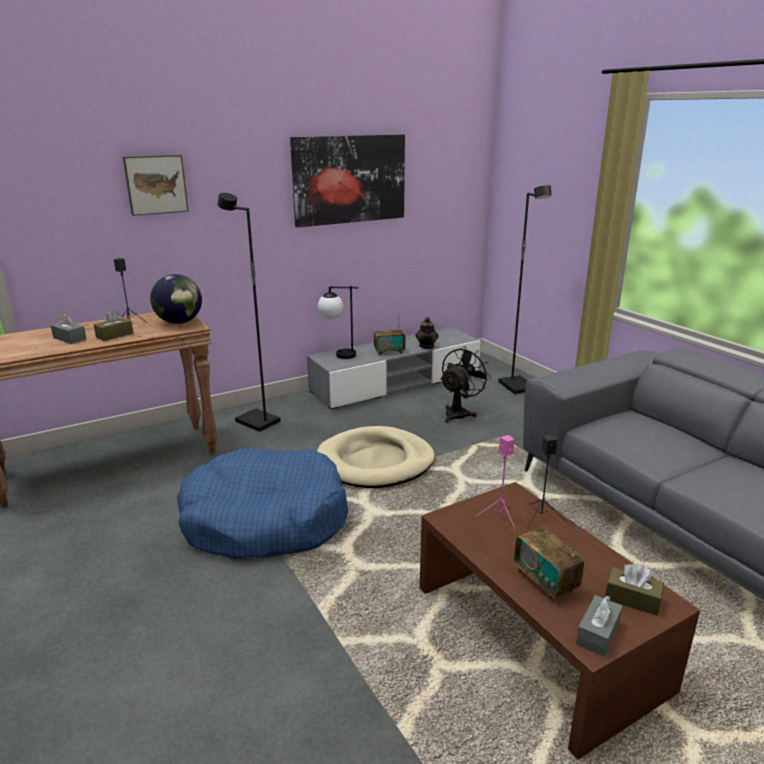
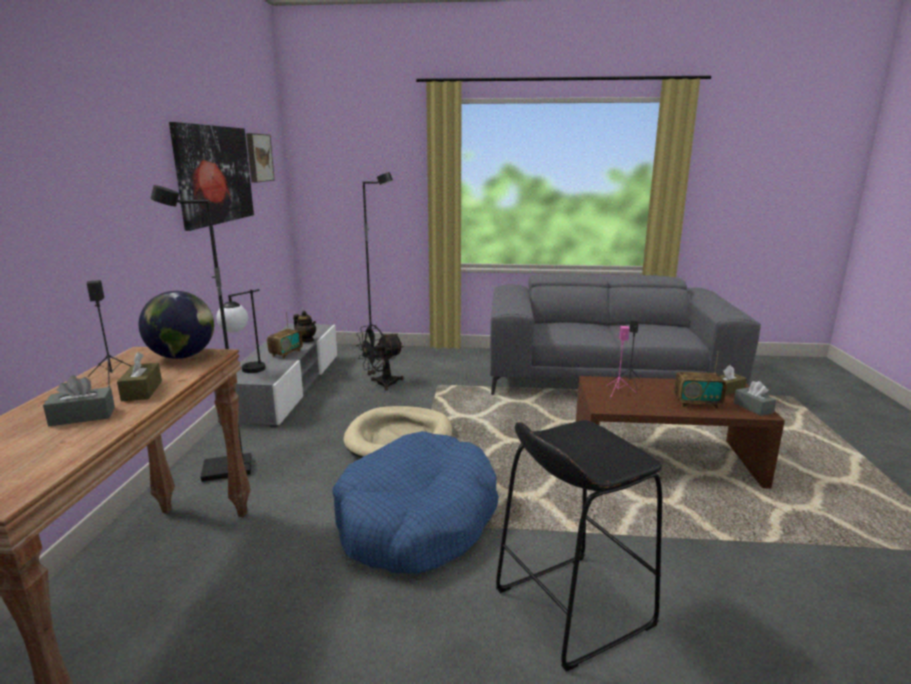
camera: 55 degrees left, 5 degrees down
picture [123,155,189,216] -> picture moved to [246,133,275,183]
black fan [440,346,491,423] -> black fan turned 105 degrees counterclockwise [356,325,403,391]
none -> black stool [496,420,662,672]

